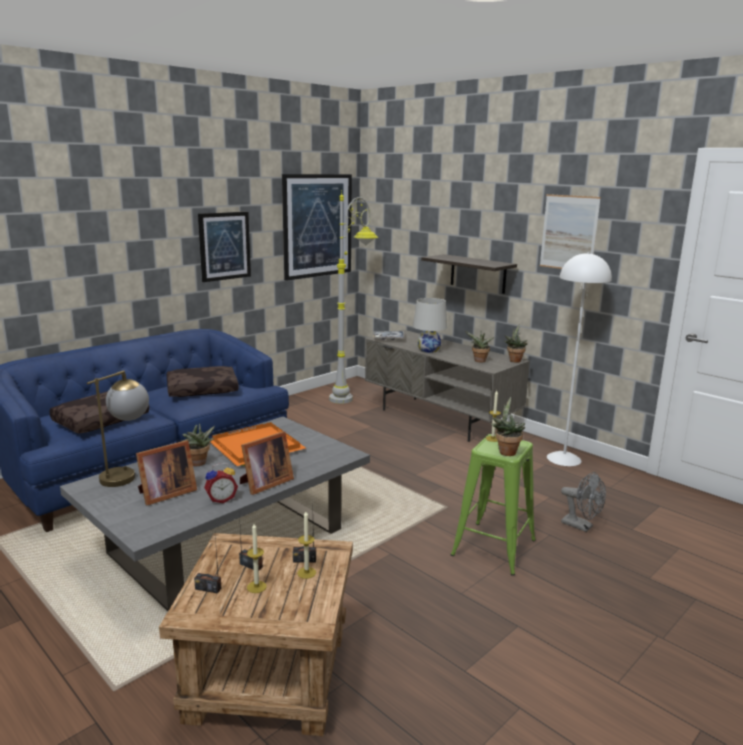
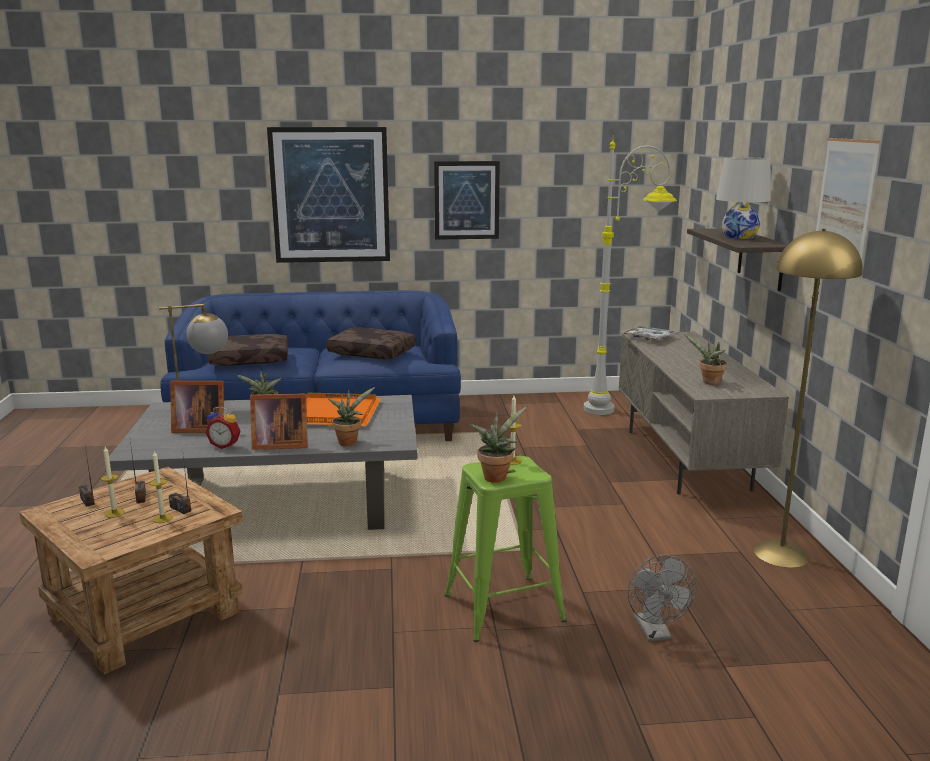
camera: 40 degrees right, 0 degrees up
picture [282,174,352,281] -> picture moved to [267,127,390,263]
white table lamp [413,298,447,353] -> white table lamp moved to [716,157,771,239]
potted plant [504,325,528,363] -> potted plant moved to [328,387,375,446]
white floor lamp [547,252,612,466] -> yellow floor lamp [754,229,863,568]

